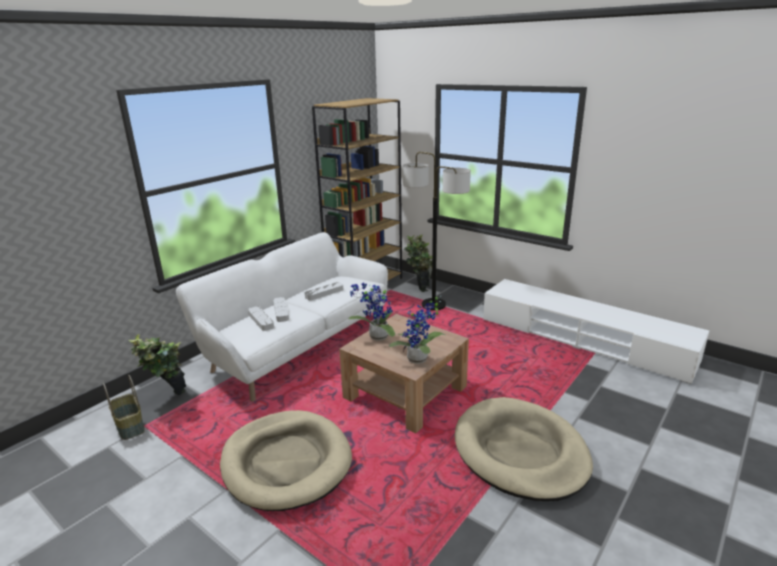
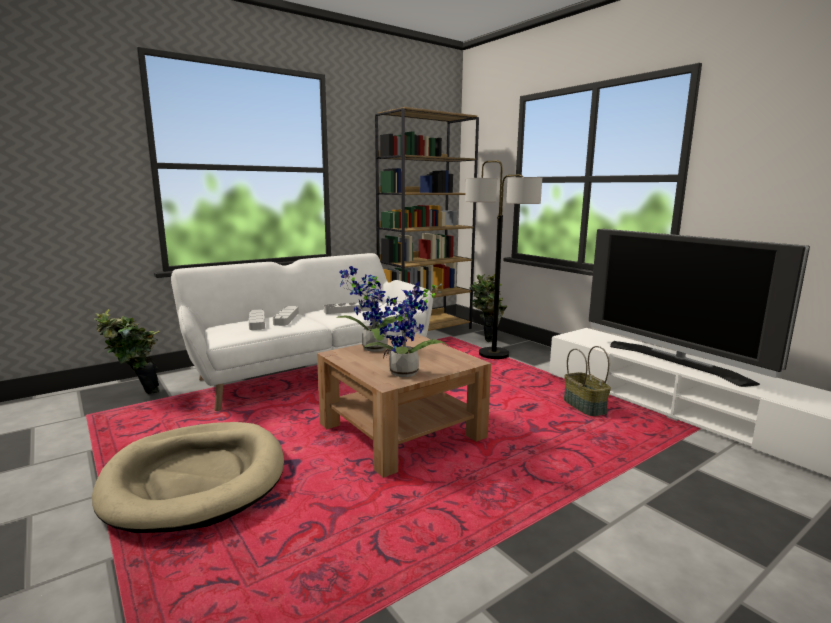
camera: 15 degrees right, 10 degrees down
basket [103,375,145,440] -> basket moved to [564,346,611,416]
beige dog bed [455,397,593,501] -> none
none -> television [589,229,810,387]

